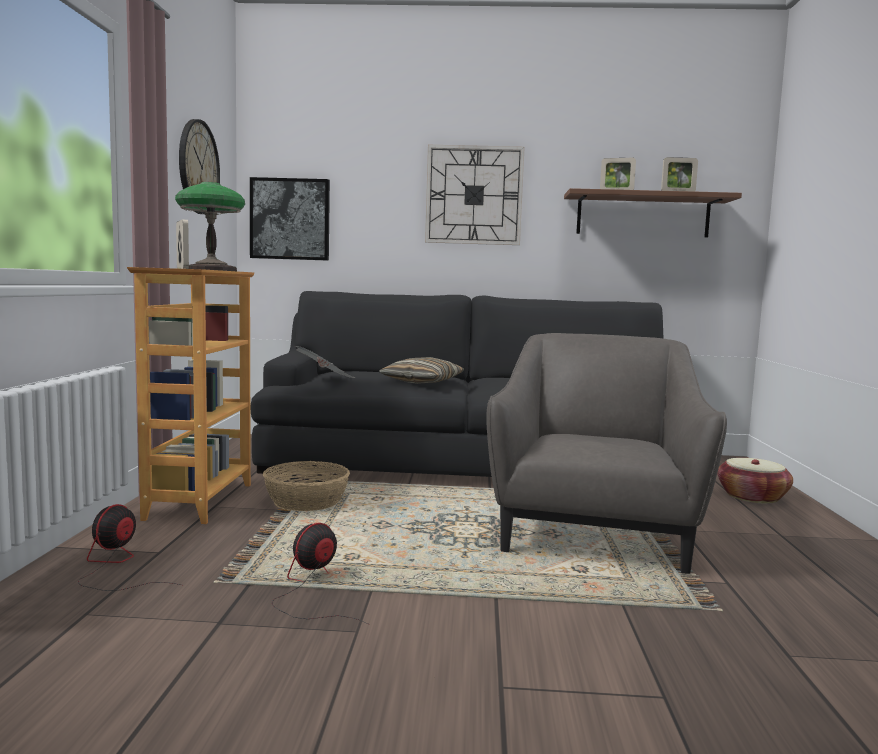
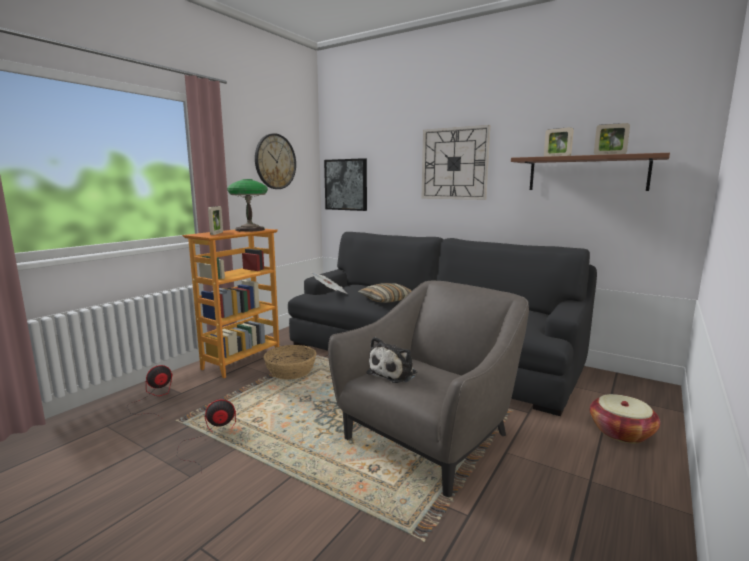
camera: 30 degrees right, 5 degrees up
none -> plush toy [367,337,417,383]

